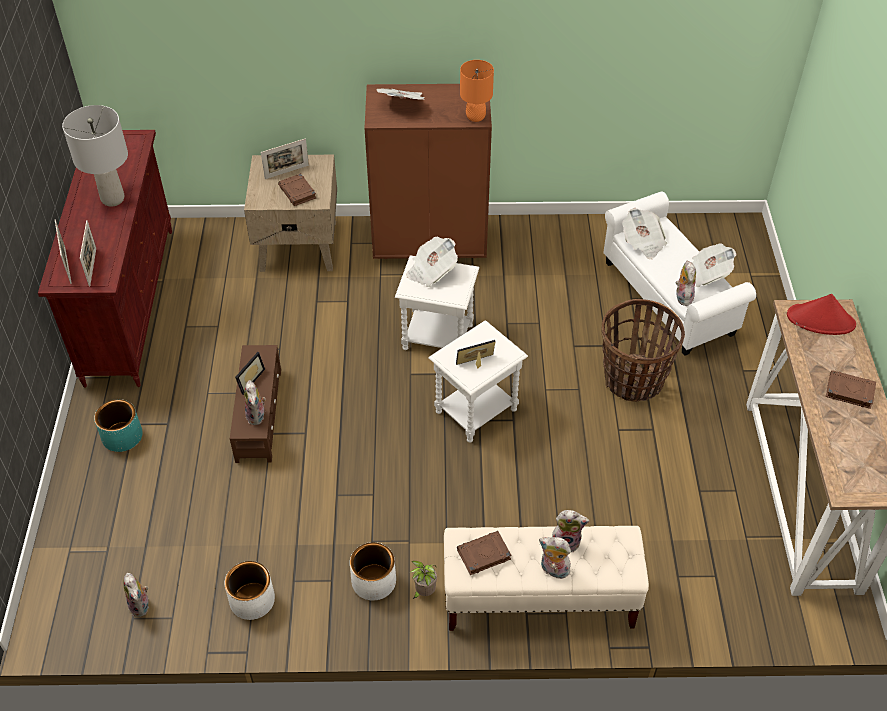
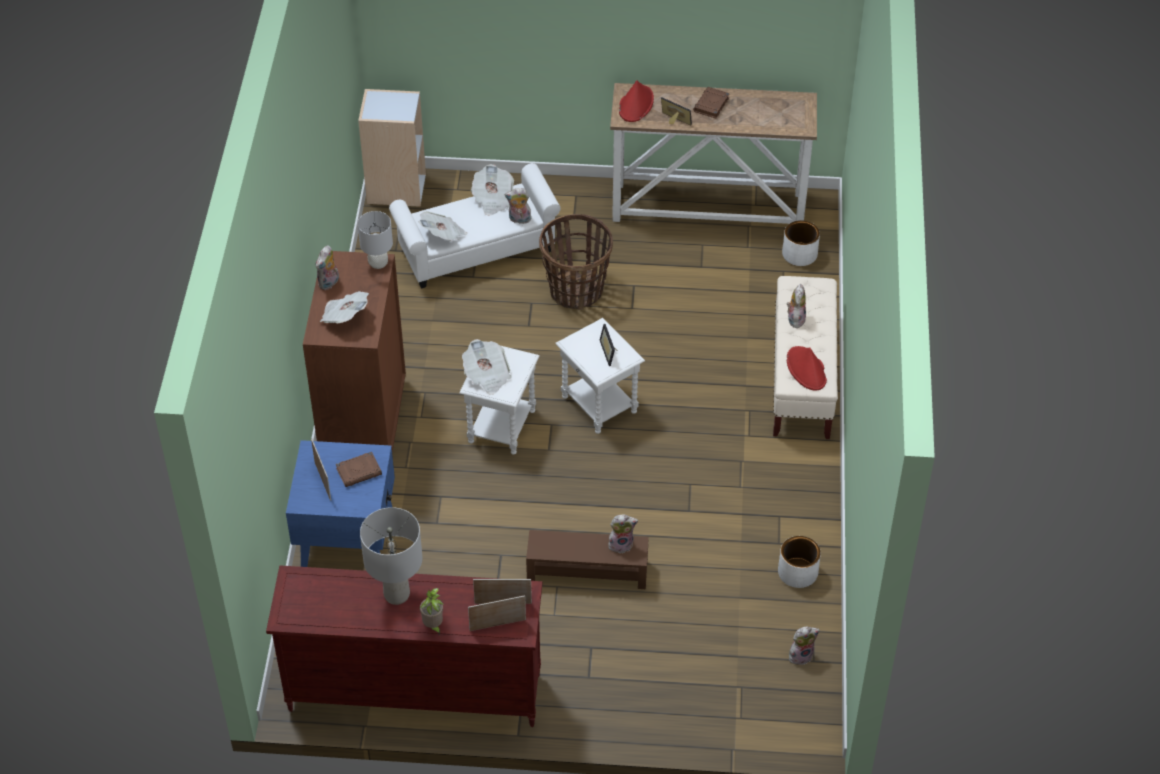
camera: 85 degrees left, 0 degrees up
turquoise planter [94,399,143,452] -> none
picture frame [235,352,265,395] -> picture frame moved to [661,98,692,125]
beige nightstand [244,155,337,272] -> blue nightstand [286,440,395,567]
white planter [350,542,396,601] -> white planter moved to [782,220,820,266]
potted plant [409,561,437,599] -> potted plant moved to [420,588,444,635]
brown book [457,531,511,575] -> red hat [787,346,827,391]
orange table lamp [460,60,494,122] -> grey table lamp [358,211,393,269]
plush toy [539,537,572,579] -> plush toy moved to [316,246,339,290]
none -> bookcase [358,89,426,207]

